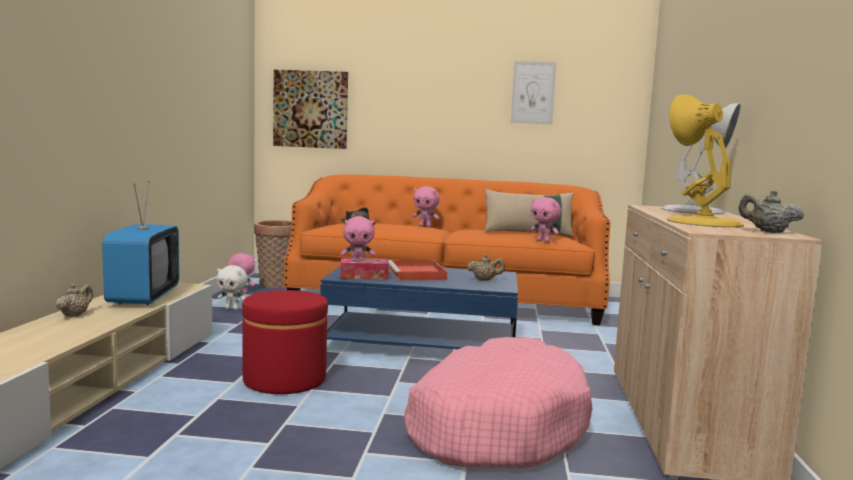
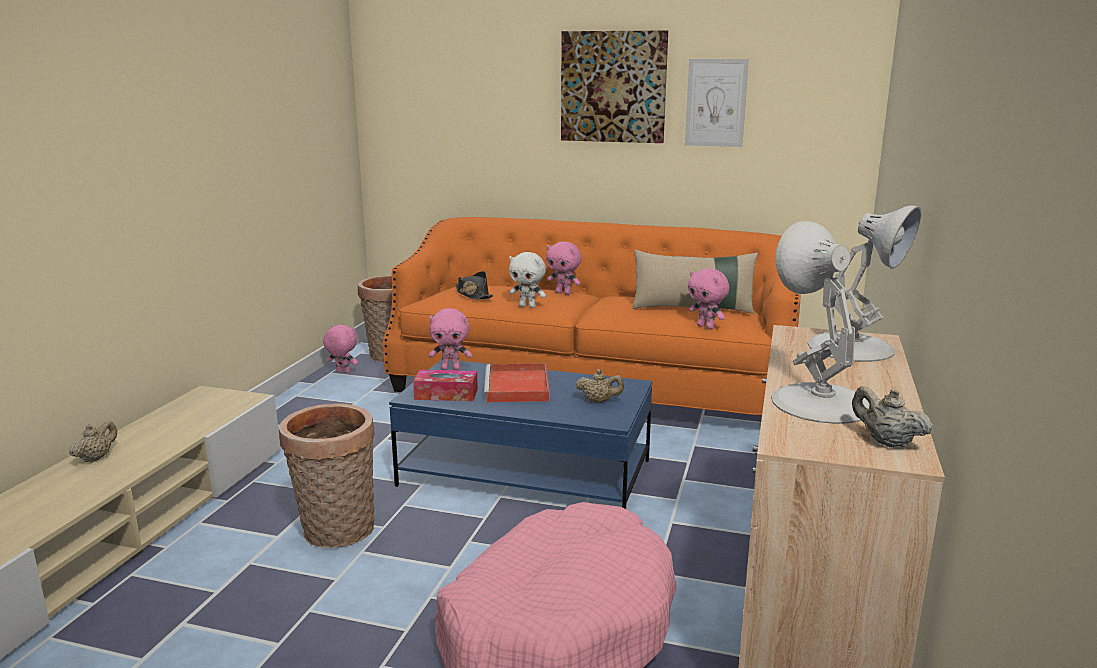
camera: 10 degrees right, 10 degrees up
television [102,181,179,305] -> none
white plush toy [217,265,248,310] -> white plush toy moved to [509,252,546,308]
red ottoman [242,290,328,394] -> basket [279,404,375,548]
picture [273,70,348,149] -> picture moved to [561,30,668,143]
yellow table lamp [667,94,744,227] -> white table lamp [771,221,870,424]

